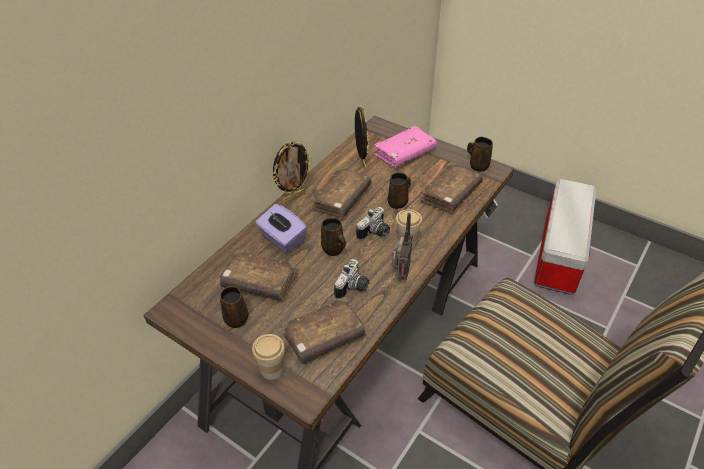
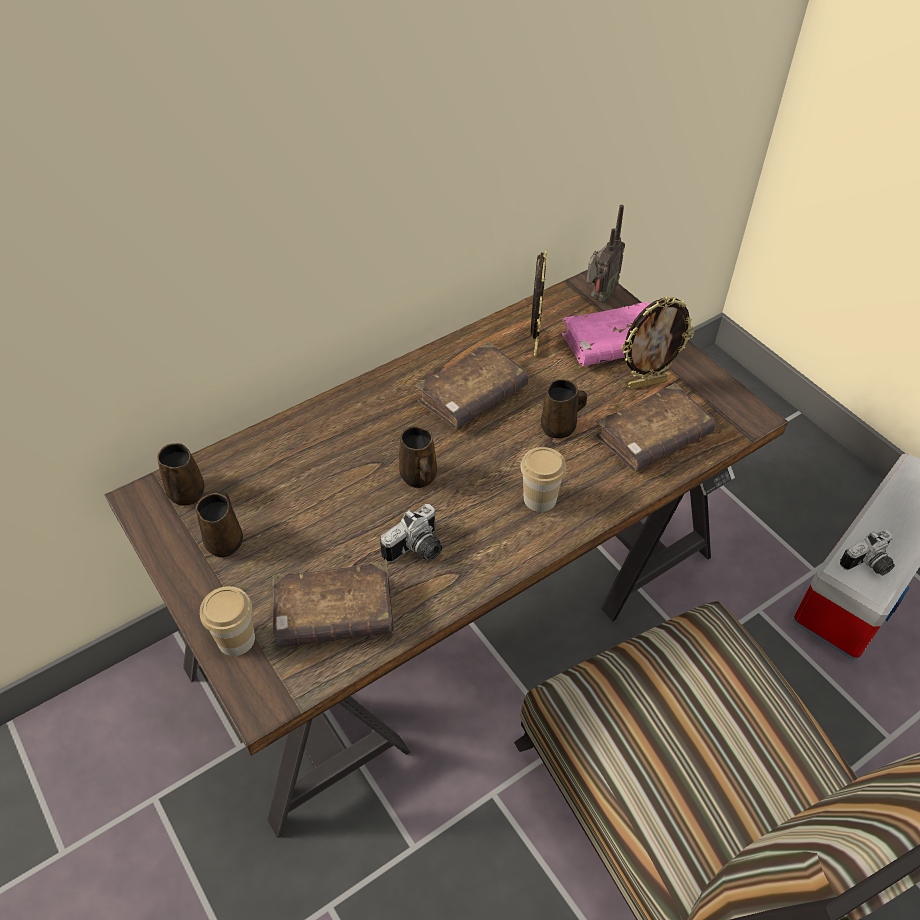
camera: 20 degrees right, 5 degrees up
brown book [220,250,298,301] -> none
purple tissue box [255,204,307,254] -> none
picture frame [272,141,312,203] -> picture frame moved to [621,297,695,390]
camera [356,207,390,240] -> camera moved to [840,530,895,576]
radio [392,213,412,280] -> radio moved to [586,205,625,303]
brown mug [467,137,493,172] -> brown mug moved to [157,443,204,506]

